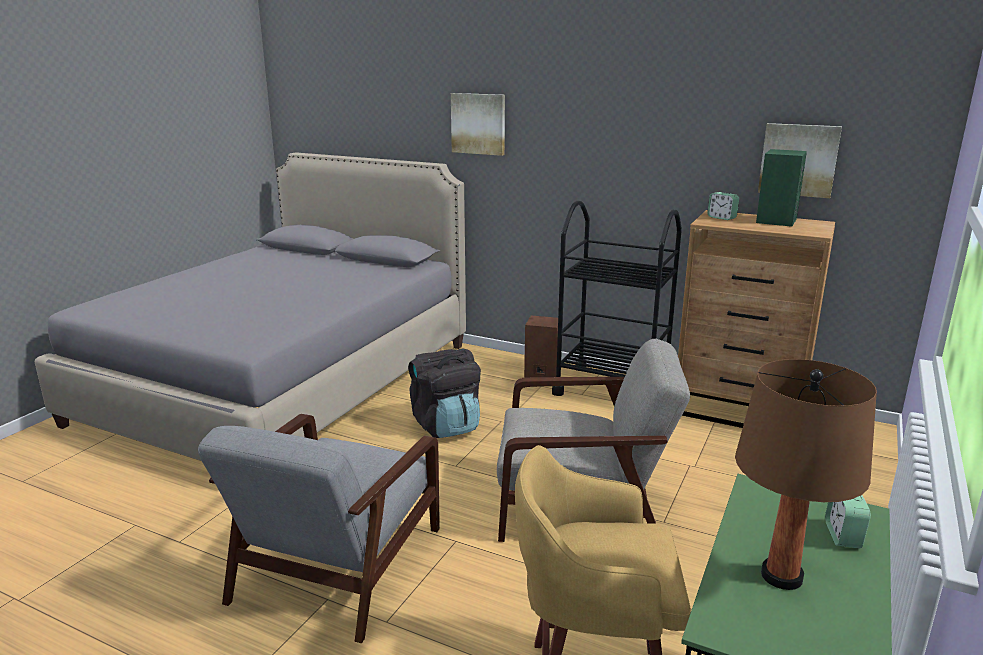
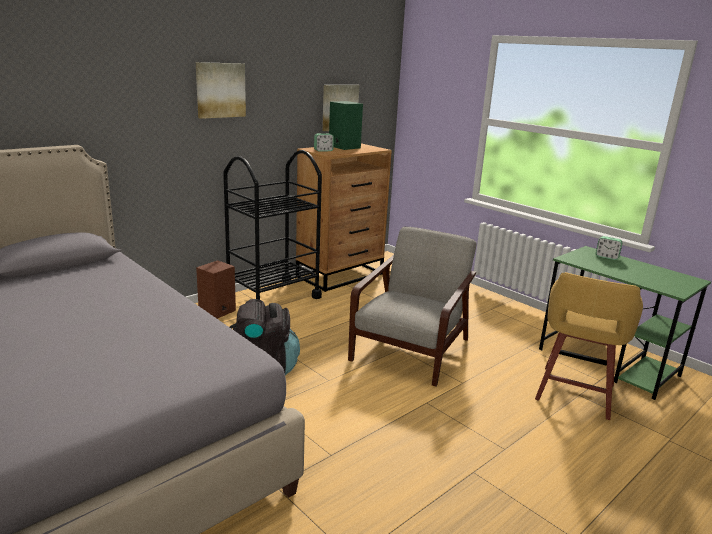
camera: 70 degrees left, 0 degrees up
grey armchair [198,414,440,644] -> none
picture [451,93,505,156] -> picture moved to [196,62,246,119]
brown table lamp [735,359,877,590] -> none

